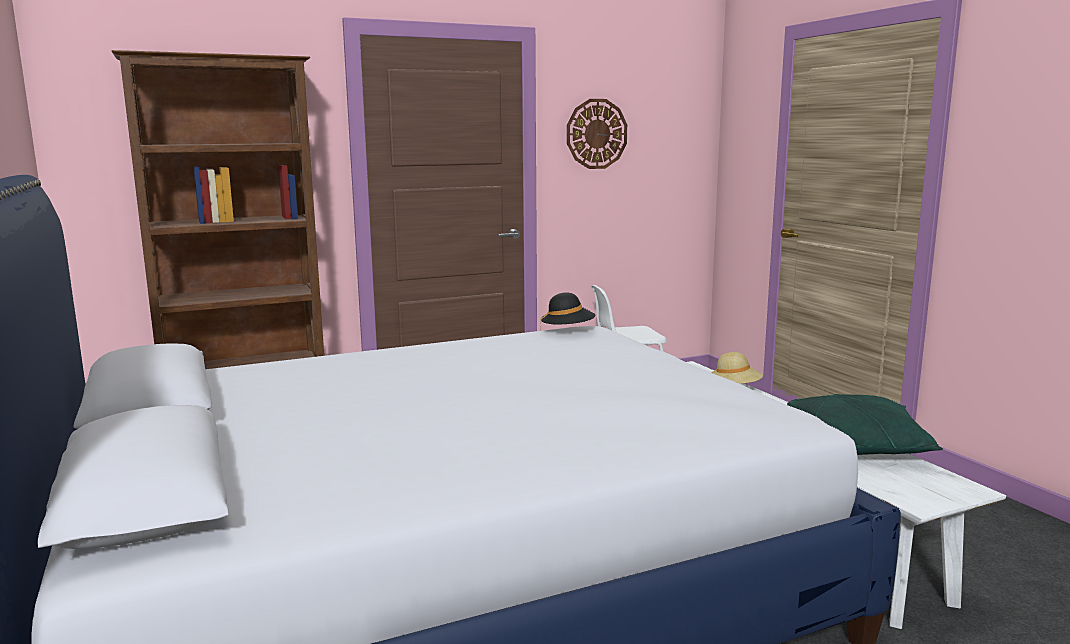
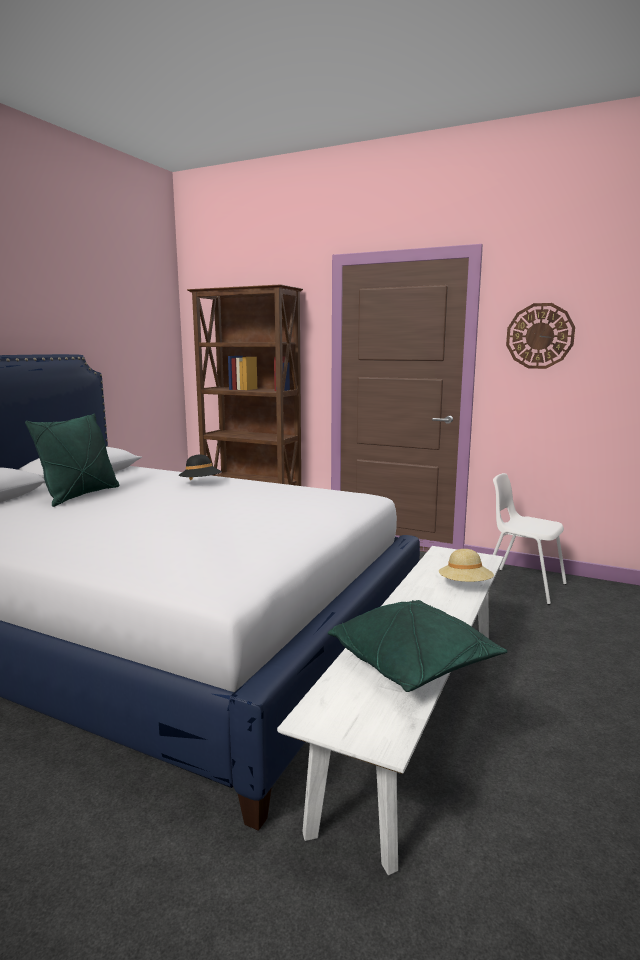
camera: 50 degrees right, 0 degrees up
black hat [540,292,595,324] -> black hat moved to [179,455,222,480]
none -> green pillow [25,413,119,507]

